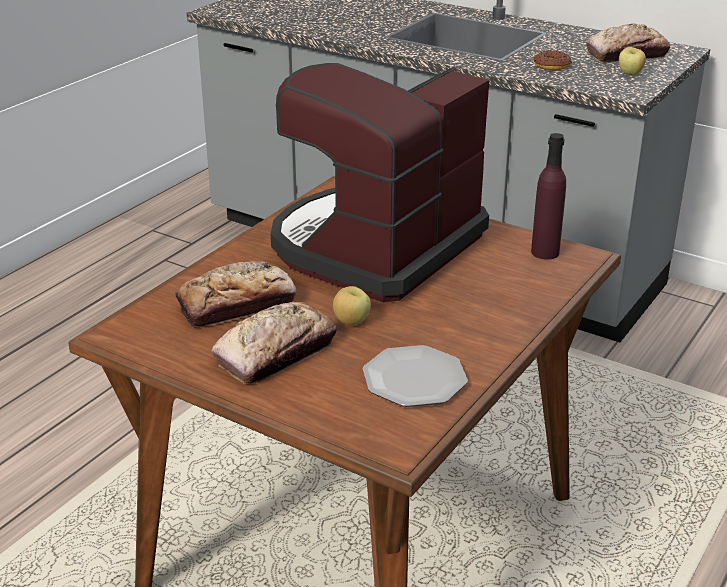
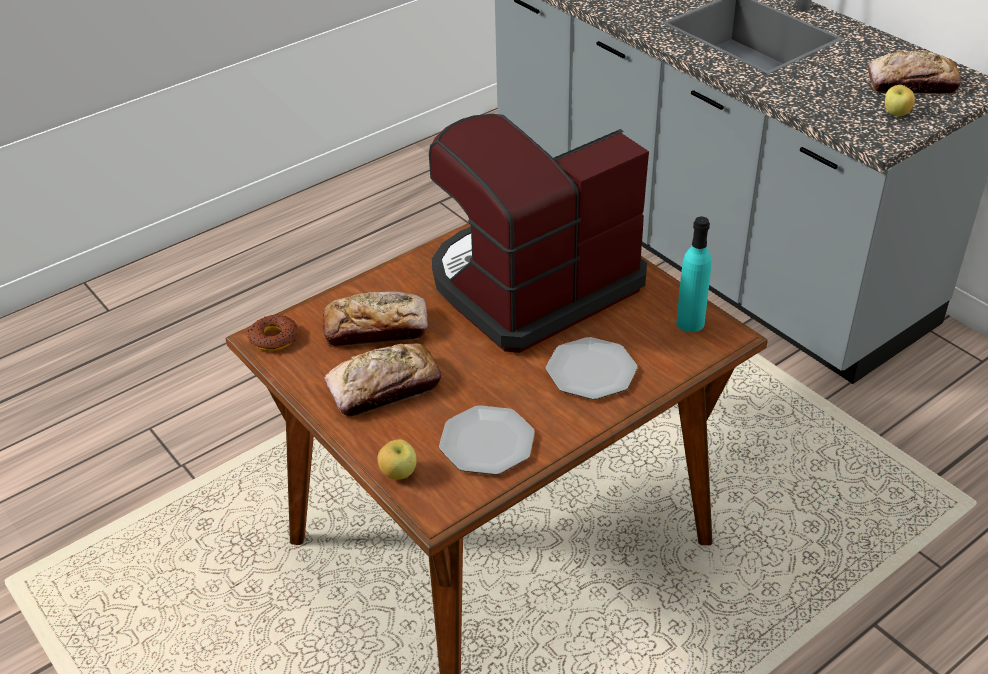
camera: 20 degrees right, 10 degrees up
apple [333,286,371,326] -> apple moved to [378,439,417,480]
purple bottle [531,133,566,260] -> turquoise bottle [676,217,712,332]
donut [534,50,572,70] -> donut moved to [248,314,297,351]
none -> plate [546,337,638,400]

